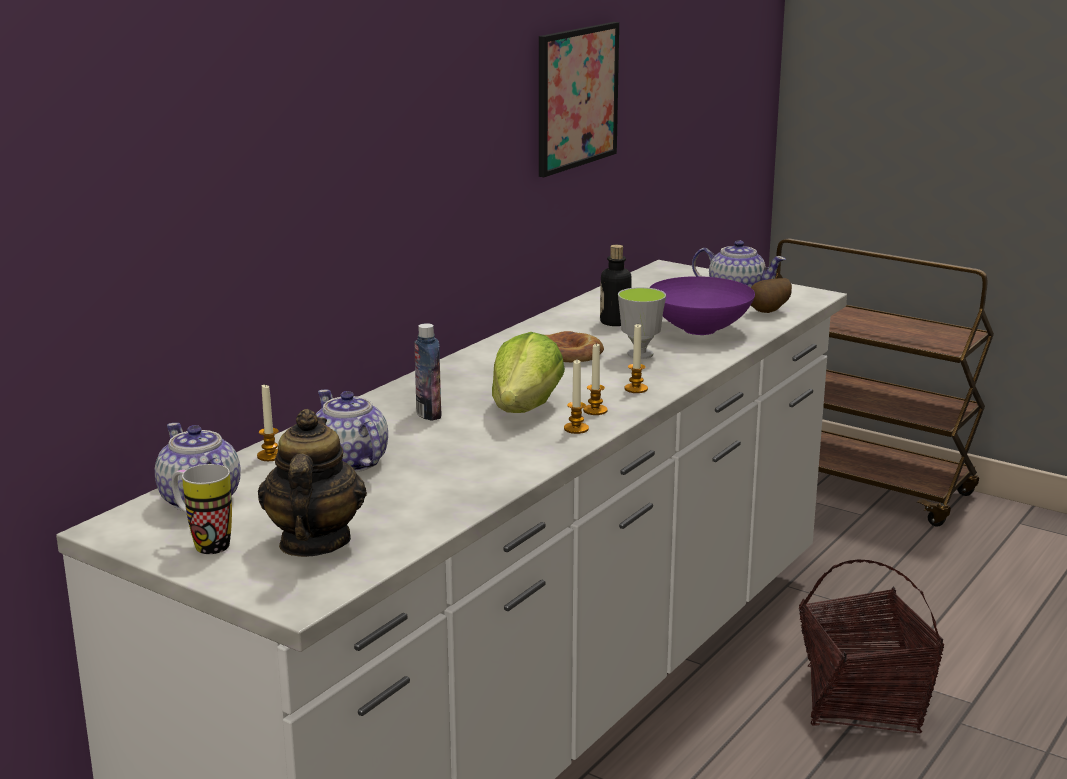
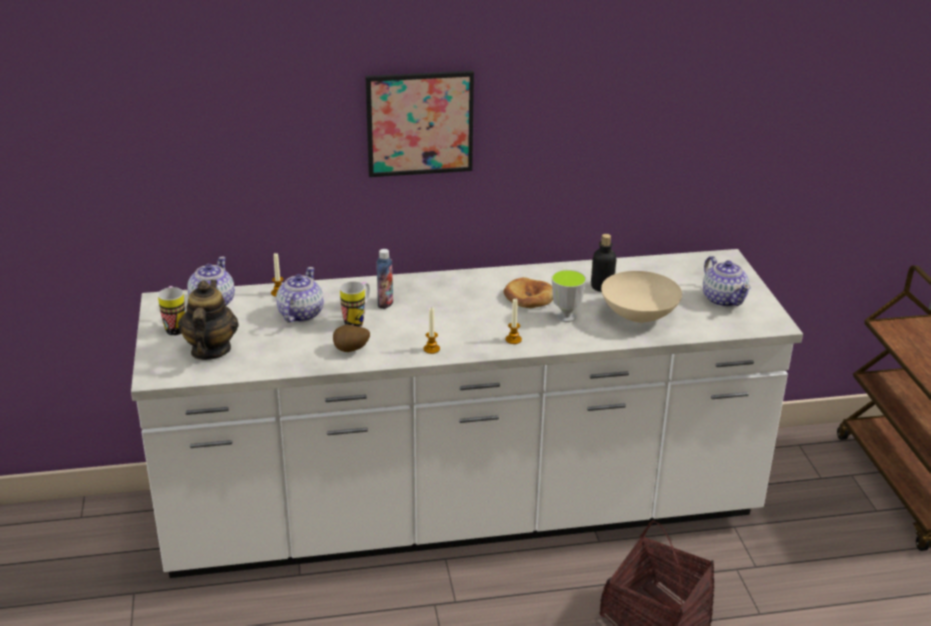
camera: 45 degrees right, 10 degrees up
teapot [258,409,367,557] -> teapot turned 45 degrees counterclockwise [178,280,239,360]
lettuce [492,332,565,413] -> none
picture [539,22,619,177] -> picture moved to [366,71,474,177]
candle [583,343,608,415] -> none
purple bowl [649,276,755,335] -> beige bowl [601,271,682,323]
potato [751,278,792,313] -> potato moved to [333,325,370,352]
none -> mug [340,281,370,327]

